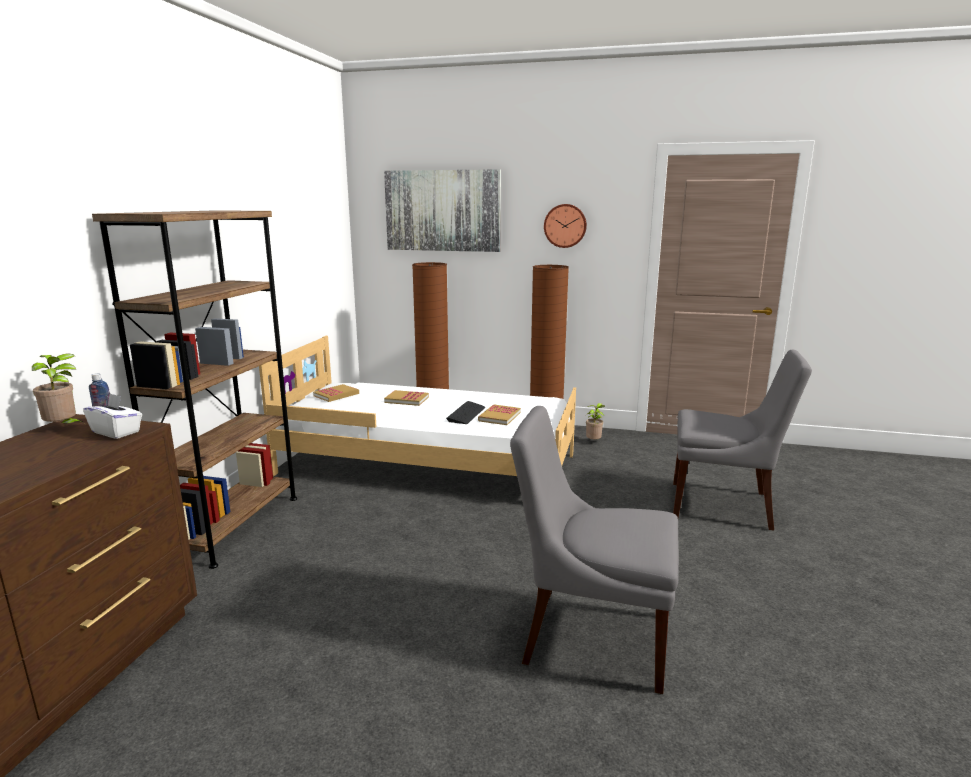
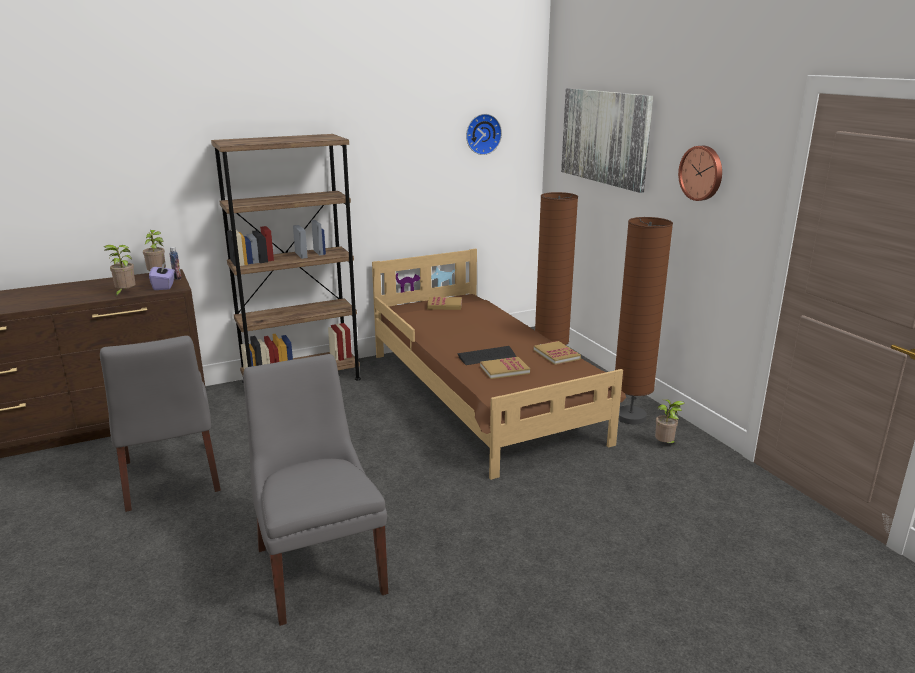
camera: 50 degrees right, 5 degrees up
white tissue box [83,393,142,439] -> purple tissue box [149,261,175,290]
white bed [259,336,576,477] -> brown bed [372,249,626,480]
book [384,390,429,406] -> book moved to [534,341,581,365]
grey chair [673,350,812,530] -> grey chair moved to [100,336,221,512]
none -> potted plant [104,245,135,297]
none -> wall clock [466,114,502,155]

